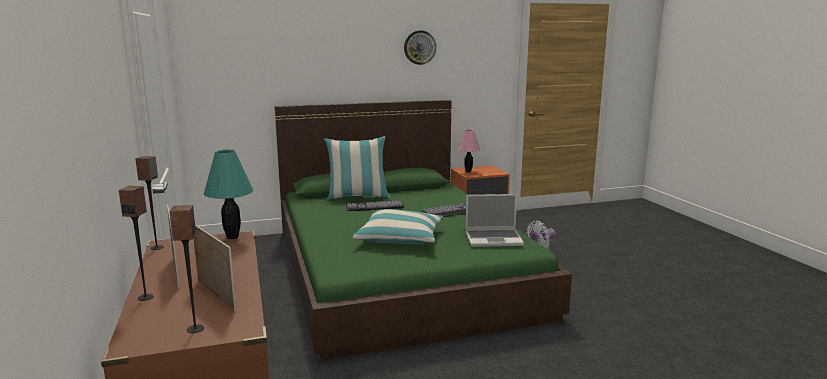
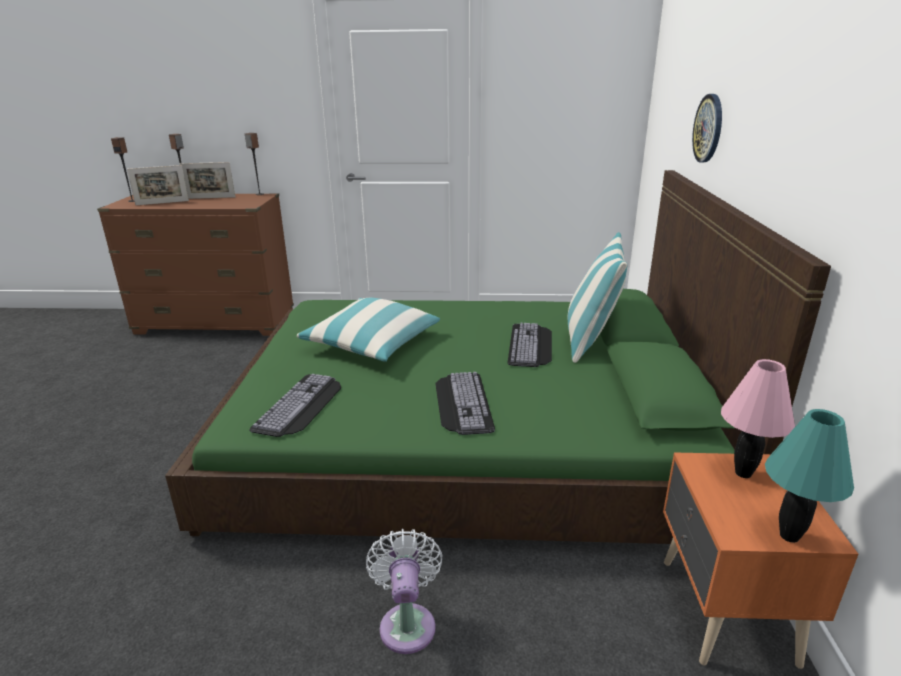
camera: 110 degrees right, 10 degrees up
turquoise table lamp [204,149,253,239] -> turquoise table lamp moved to [765,409,854,543]
wall clock [404,31,436,65] -> wall clock moved to [692,94,722,162]
laptop [465,194,524,247] -> keyboard [249,374,341,437]

